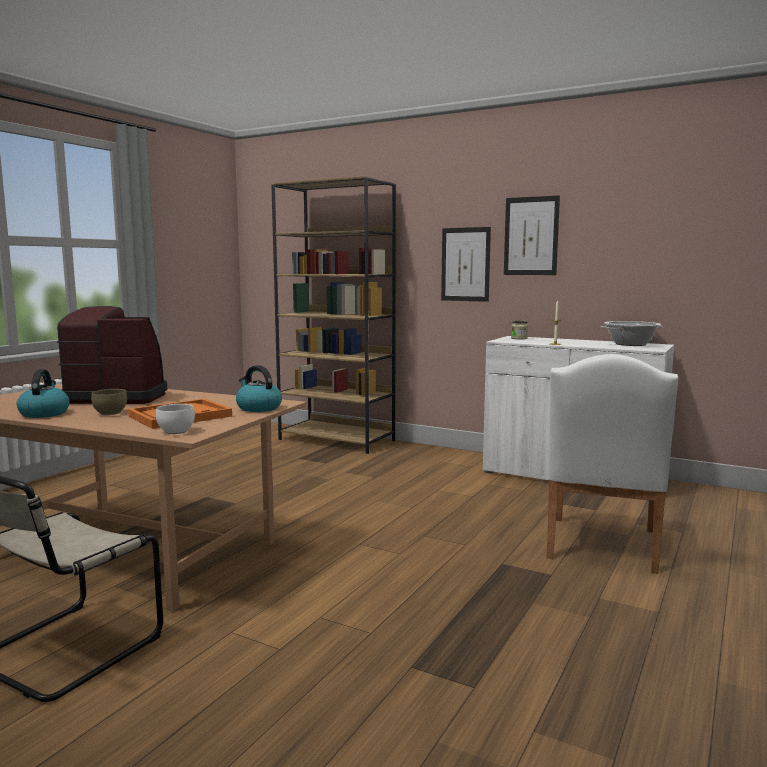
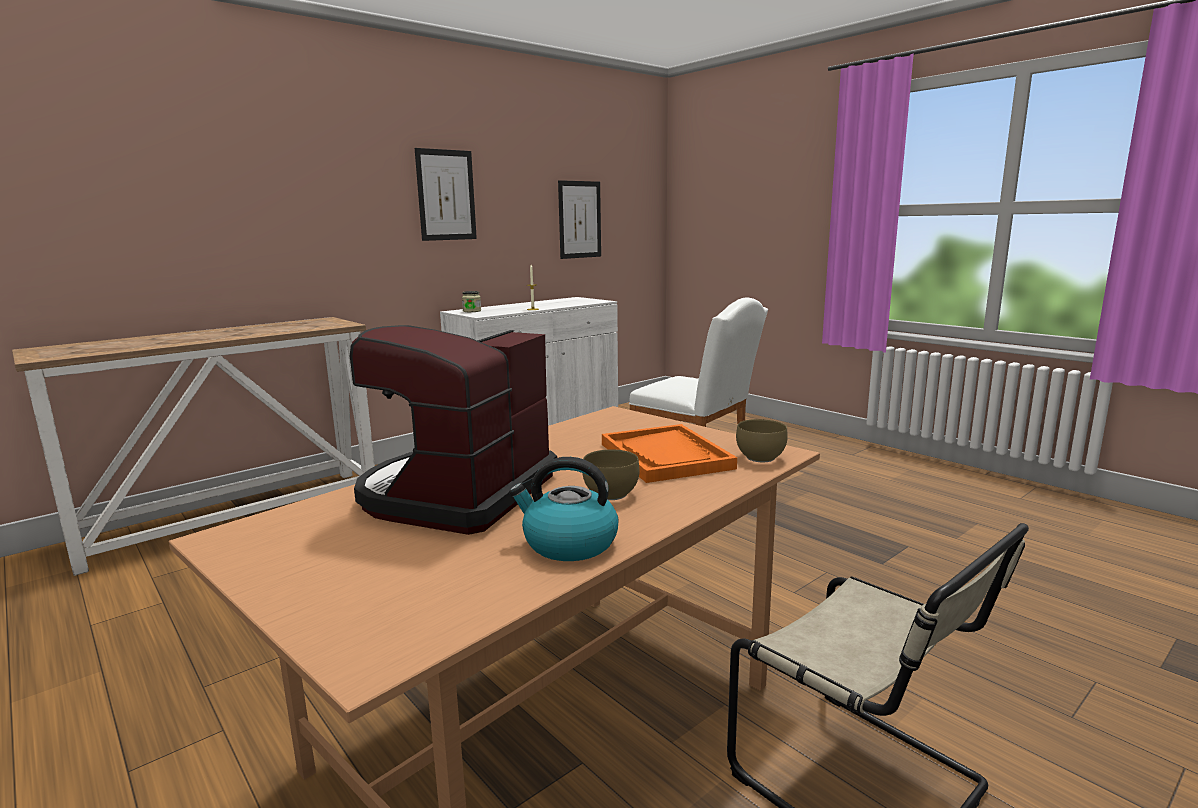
camera: 70 degrees left, 5 degrees up
white bowl [156,404,195,434] -> brown bowl [736,419,788,462]
kettle [236,365,282,412] -> none
brown bookcase [271,176,396,454] -> console table [12,317,375,576]
picture [441,227,491,302] -> picture moved to [558,180,601,259]
cooking pot [601,321,663,346] -> none

